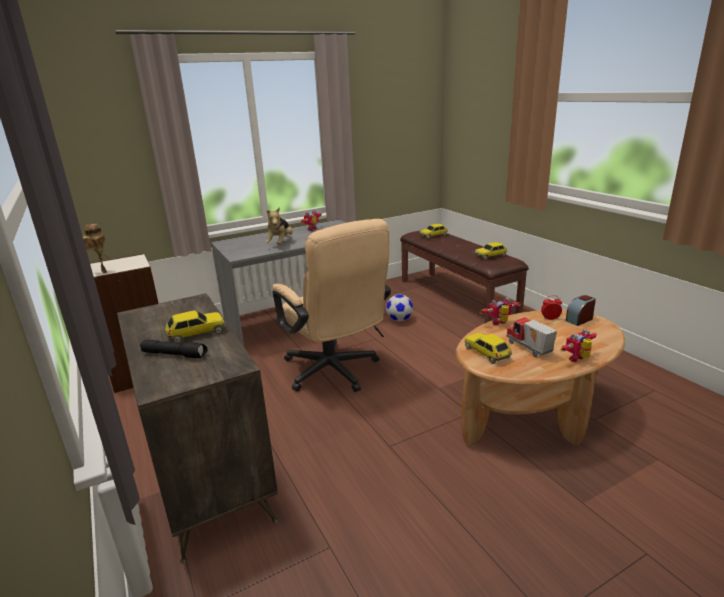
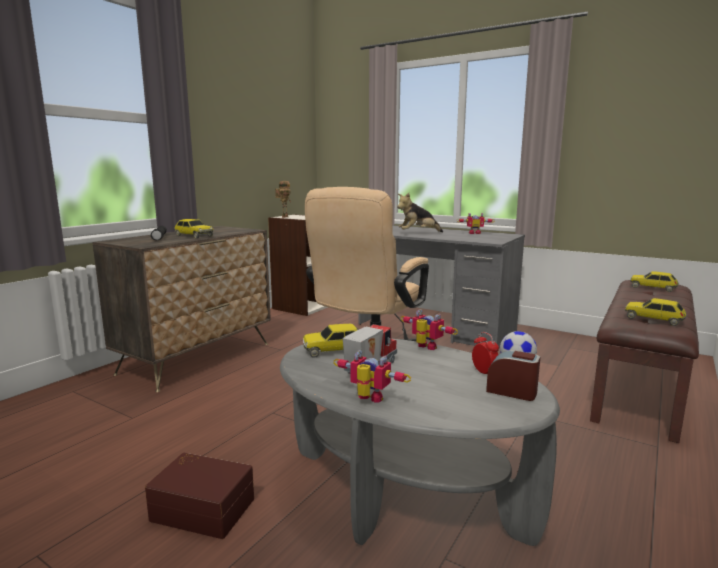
camera: 60 degrees right, 10 degrees down
brown coffee table [456,310,625,445] -> grey coffee table [280,339,560,546]
toy car [465,333,512,364] -> toy car turned 135 degrees counterclockwise [303,324,359,358]
none -> brown storage box [145,453,254,539]

